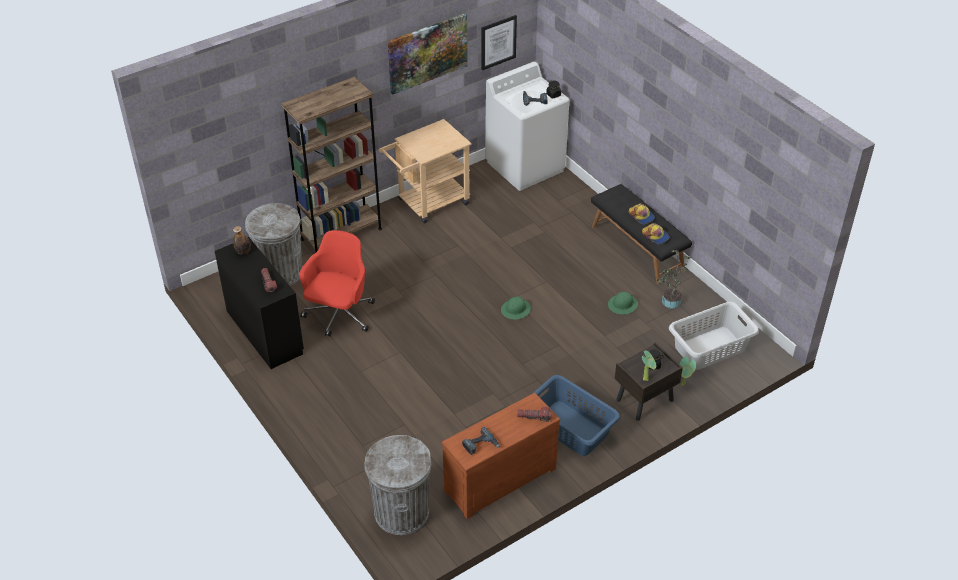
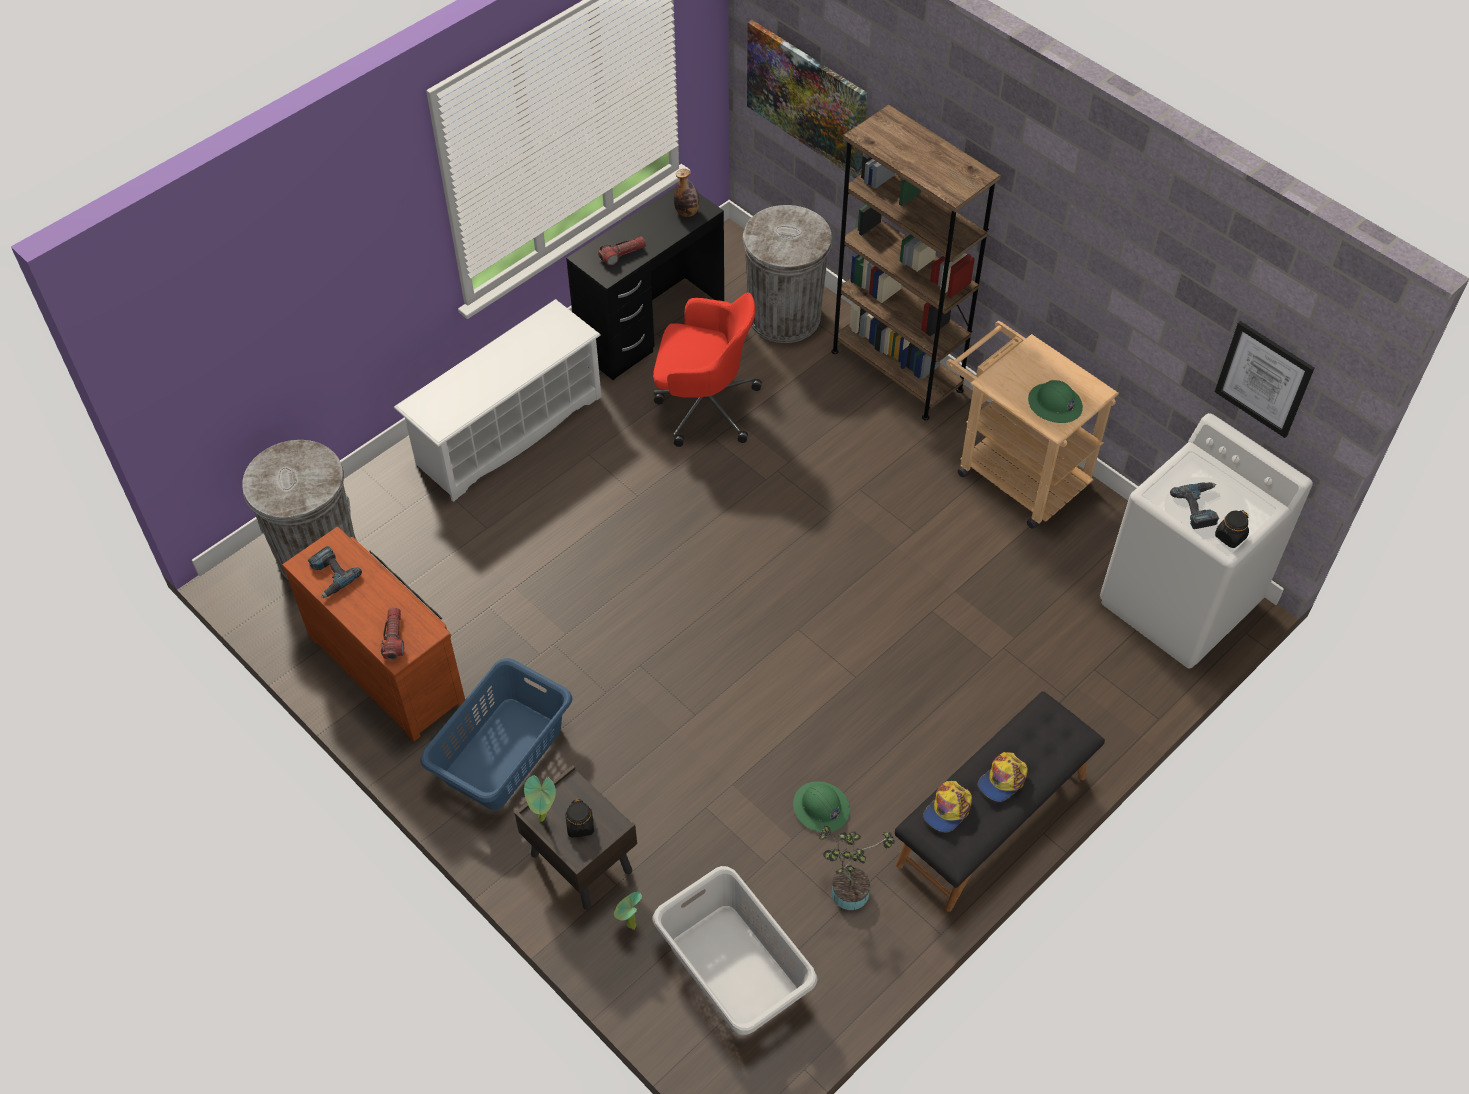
camera: 80 degrees right, 10 degrees up
picture [387,13,468,95] -> picture moved to [747,20,868,178]
green hard hat [501,297,531,320] -> green hard hat moved to [1028,380,1083,423]
none -> white shoe rack [394,299,601,502]

